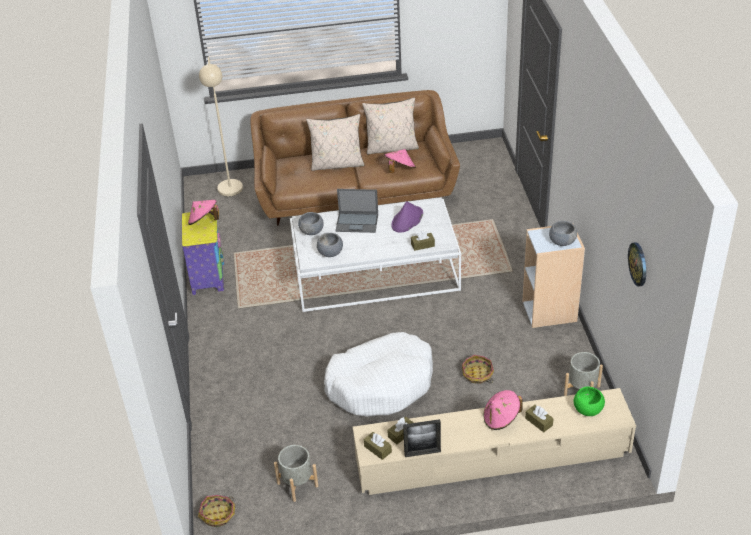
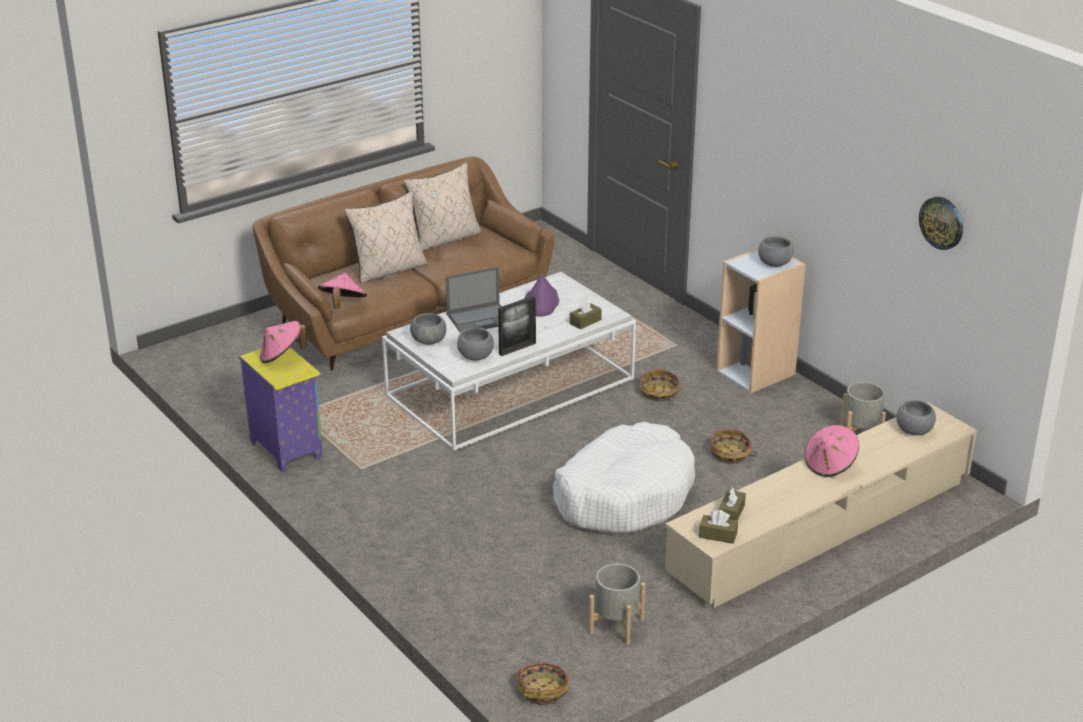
camera: 30 degrees left, 10 degrees down
beige floor lamp [199,57,243,197] -> none
pink hat [384,149,416,173] -> pink hat moved to [318,273,367,309]
picture frame [403,419,441,457] -> picture frame moved to [498,296,536,356]
brown tissue box [525,405,554,432] -> none
green bowl [574,386,605,416] -> grey bowl [896,400,936,435]
none -> basket [639,369,679,401]

